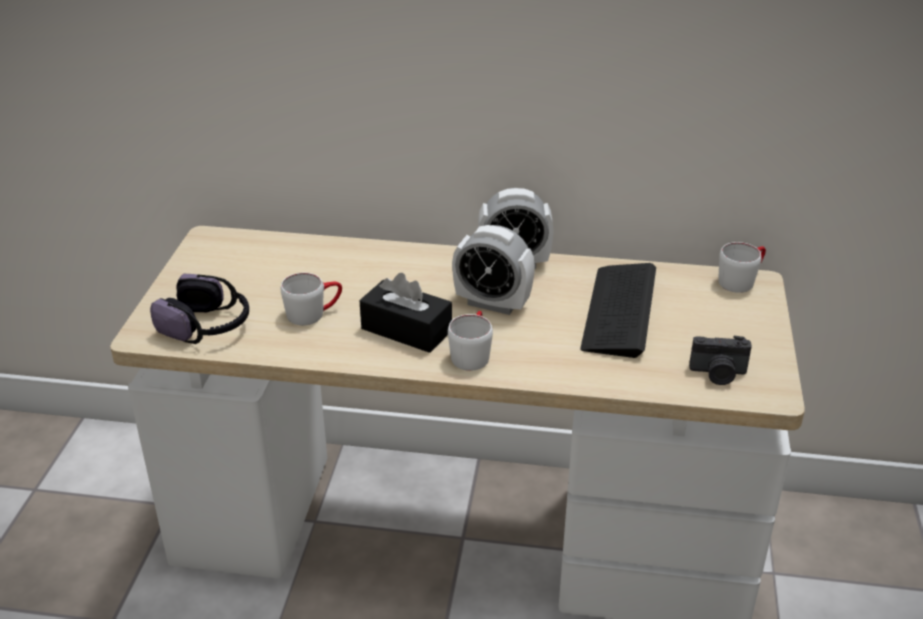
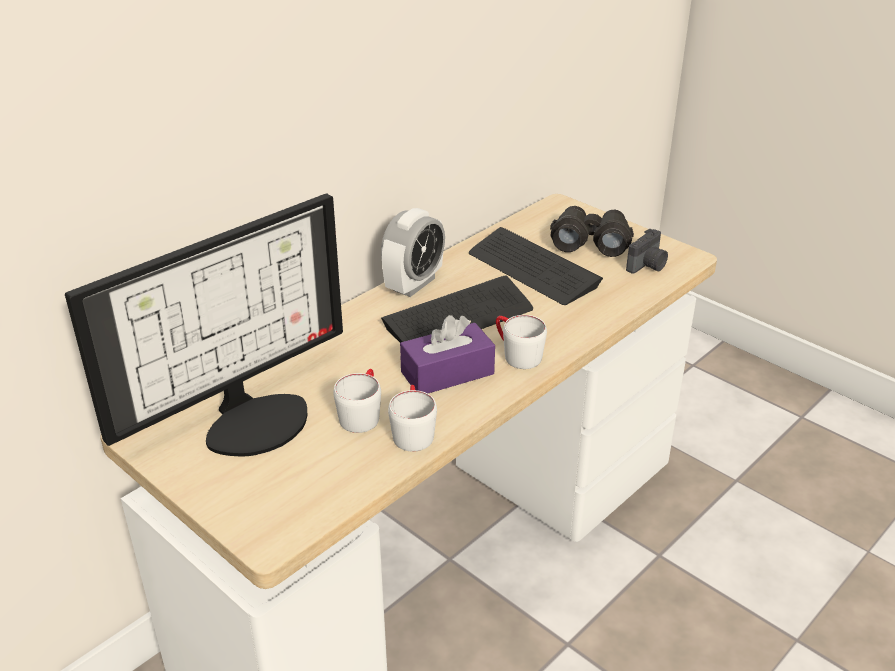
camera: 55 degrees left, 0 degrees up
headphones [150,274,249,344] -> none
black tissue box [359,273,452,353] -> purple tissue box [400,315,495,393]
alarm clock [452,225,535,315] -> keyboard [381,276,533,343]
white mug [718,242,766,293] -> white mug moved to [388,385,437,452]
none -> monitor [65,193,343,456]
none -> black binoculars [550,206,634,257]

